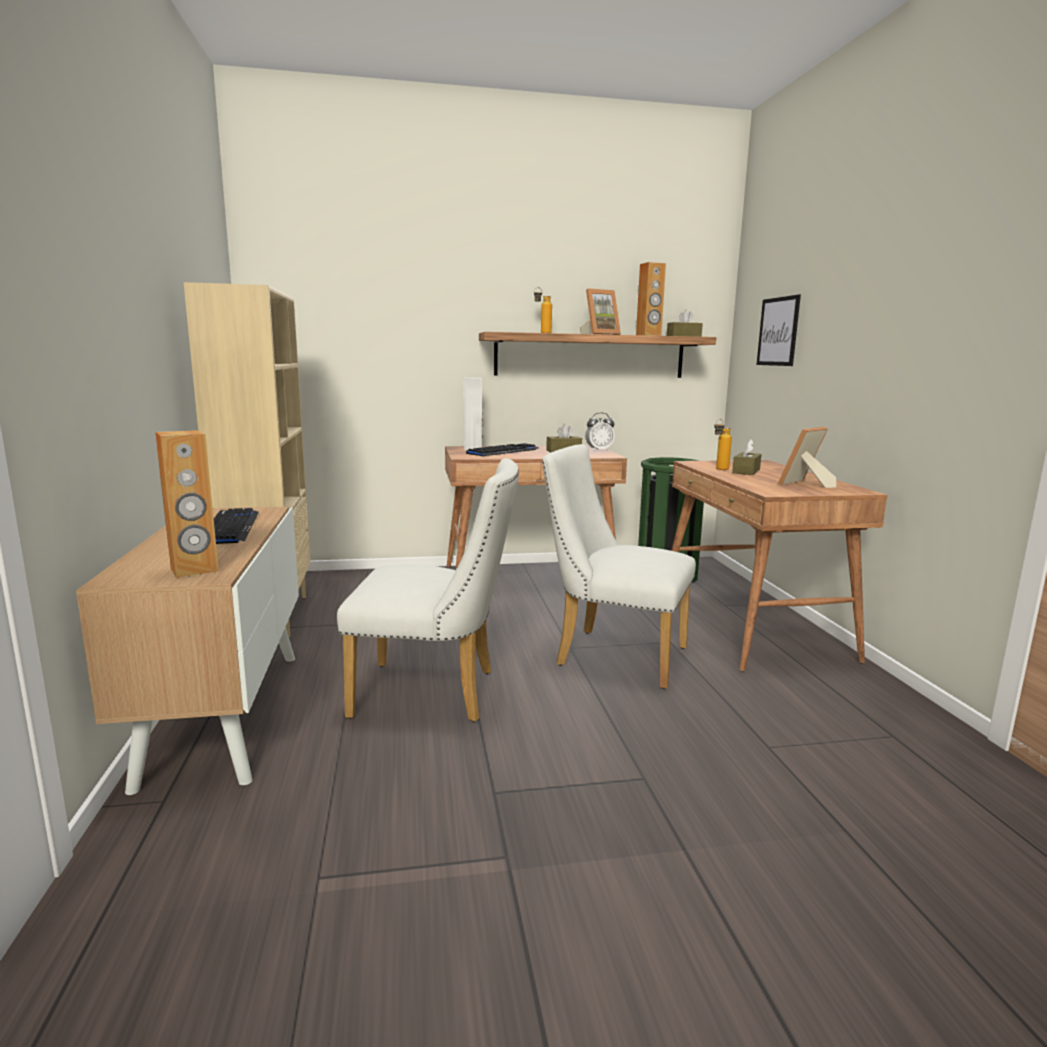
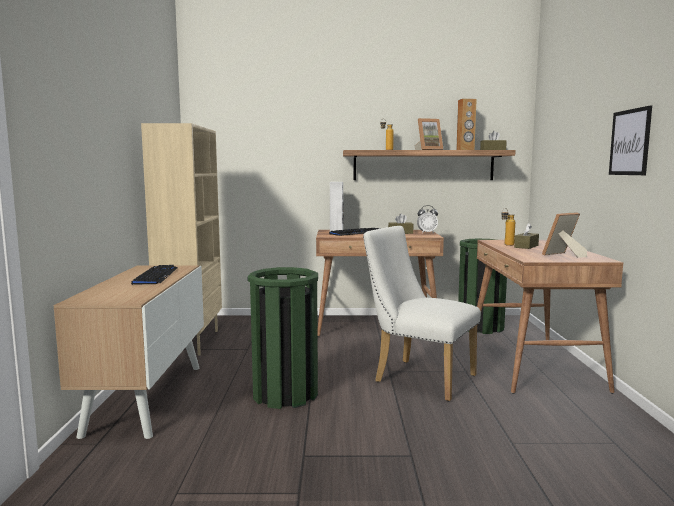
camera: 10 degrees right, 5 degrees down
brown speaker [155,430,219,578] -> none
white chair [337,458,519,722] -> green trash can [248,267,318,409]
picture [757,295,801,366] -> picture moved to [609,105,652,175]

